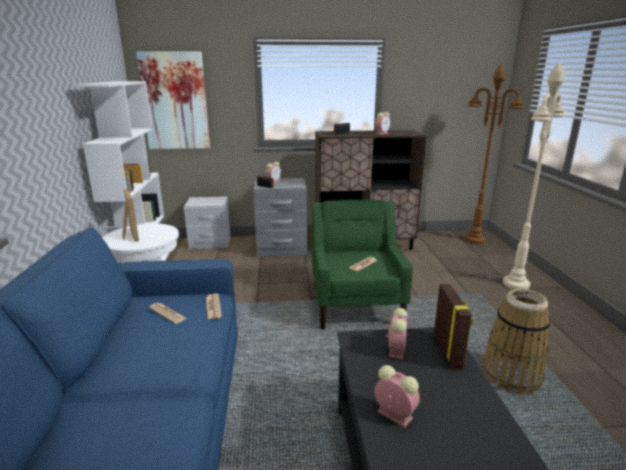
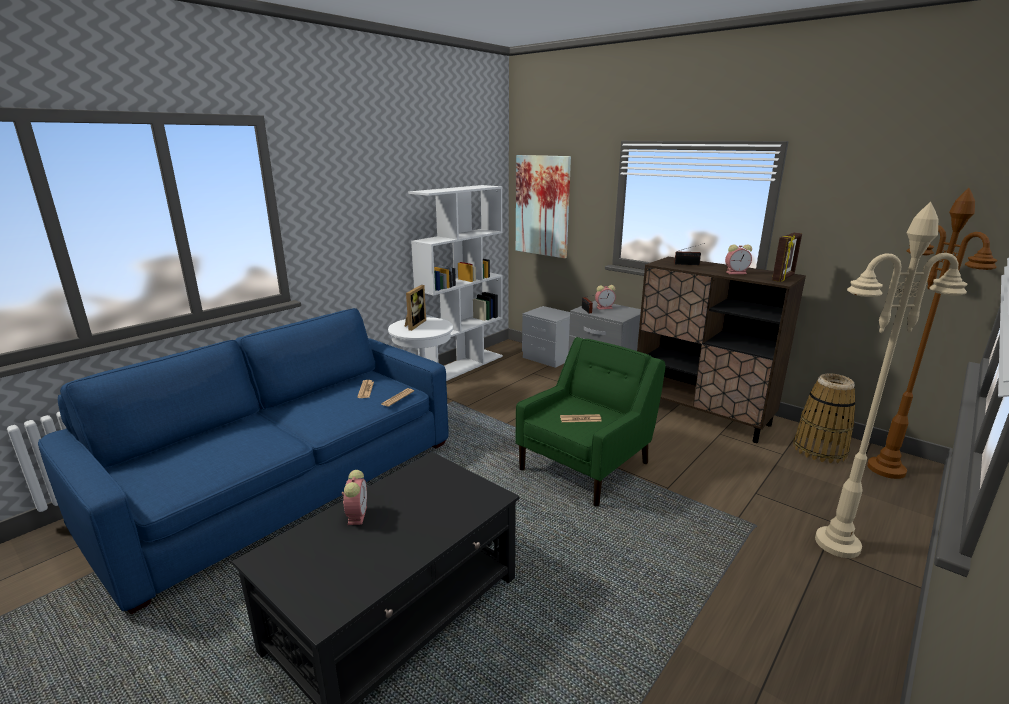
camera: 45 degrees right, 0 degrees up
alarm clock [386,308,407,359] -> none
picture frame [434,284,473,370] -> picture frame moved to [772,233,802,282]
basket [482,289,550,395] -> basket moved to [793,373,856,463]

